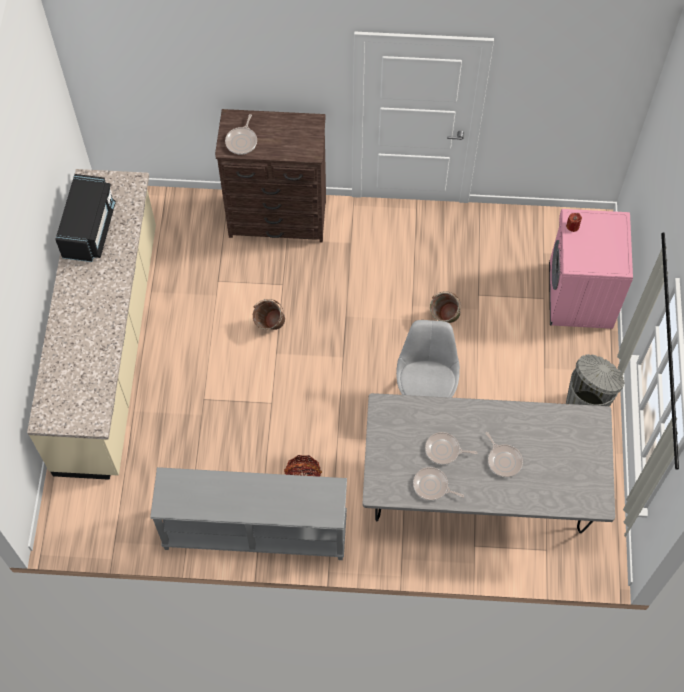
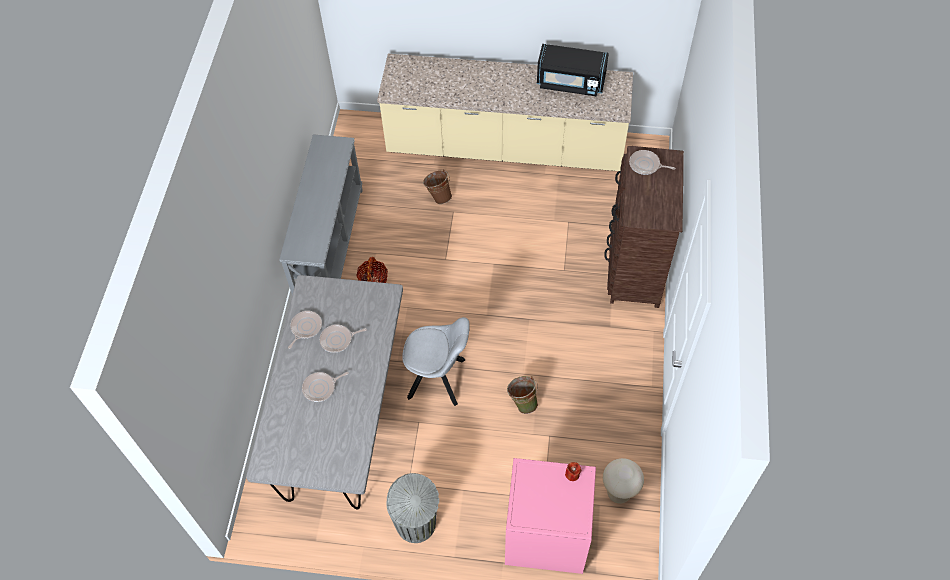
camera: 95 degrees right, 5 degrees down
brown bucket [253,299,285,330] -> brown bucket moved to [423,169,452,204]
frying pan [425,432,477,465] -> frying pan turned 120 degrees counterclockwise [320,325,367,353]
none -> beige stool [603,458,644,504]

